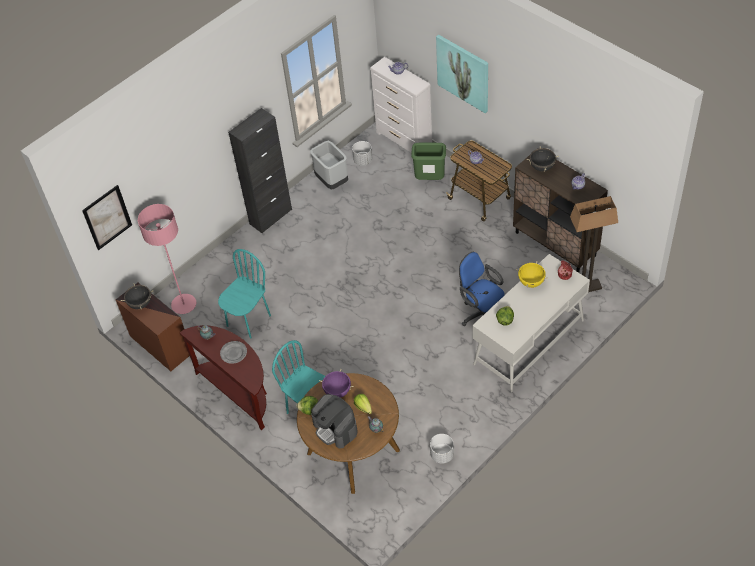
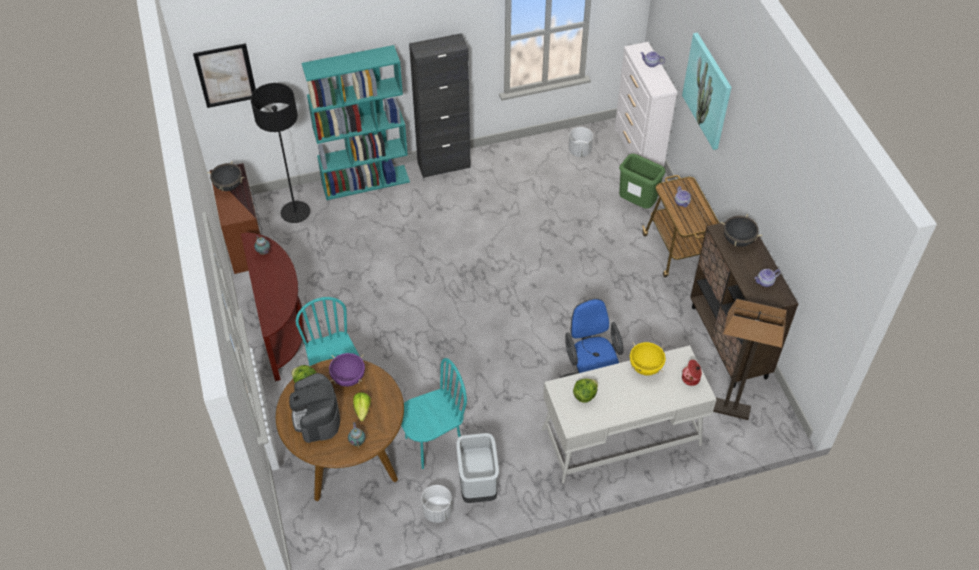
camera: 25 degrees right, 0 degrees up
pink floor lamp [138,204,196,314] -> black floor lamp [251,83,310,223]
turquoise chair [218,249,271,339] -> turquoise chair moved to [401,358,467,469]
grey plate [220,341,247,364] -> none
grey trash can [310,141,348,190] -> grey trash can moved to [456,433,499,503]
none -> turquoise bookcase [302,45,410,200]

